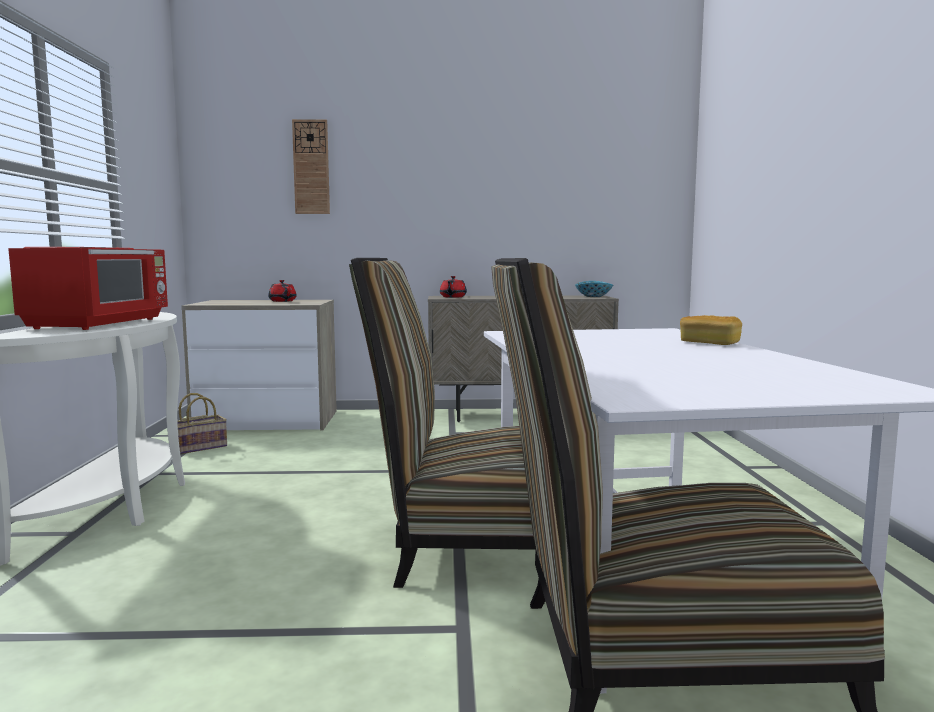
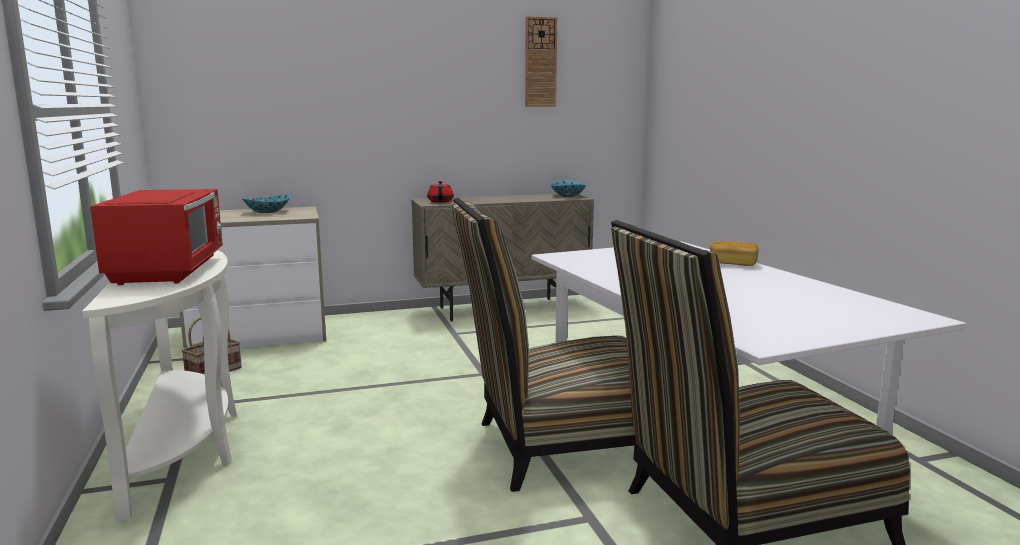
camera: 15 degrees left, 5 degrees up
red teapot [268,280,297,302] -> bowl [242,194,291,213]
wall clock [292,119,330,214] -> wall clock moved to [525,16,557,107]

